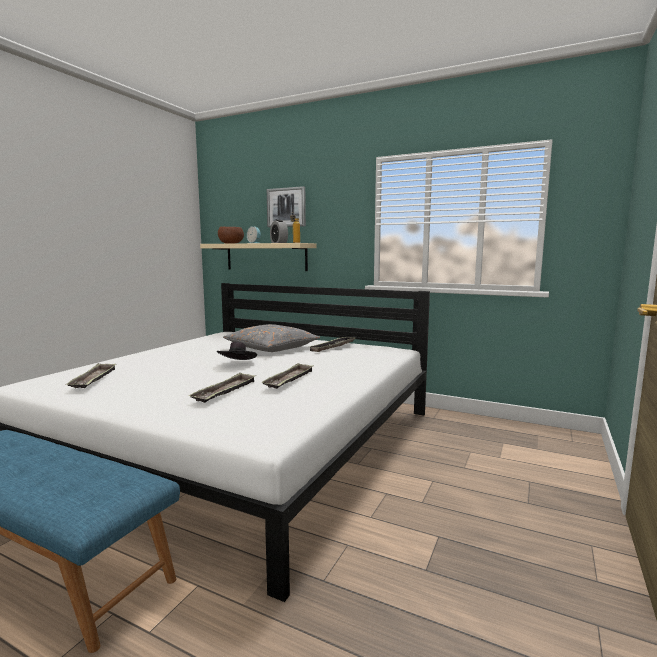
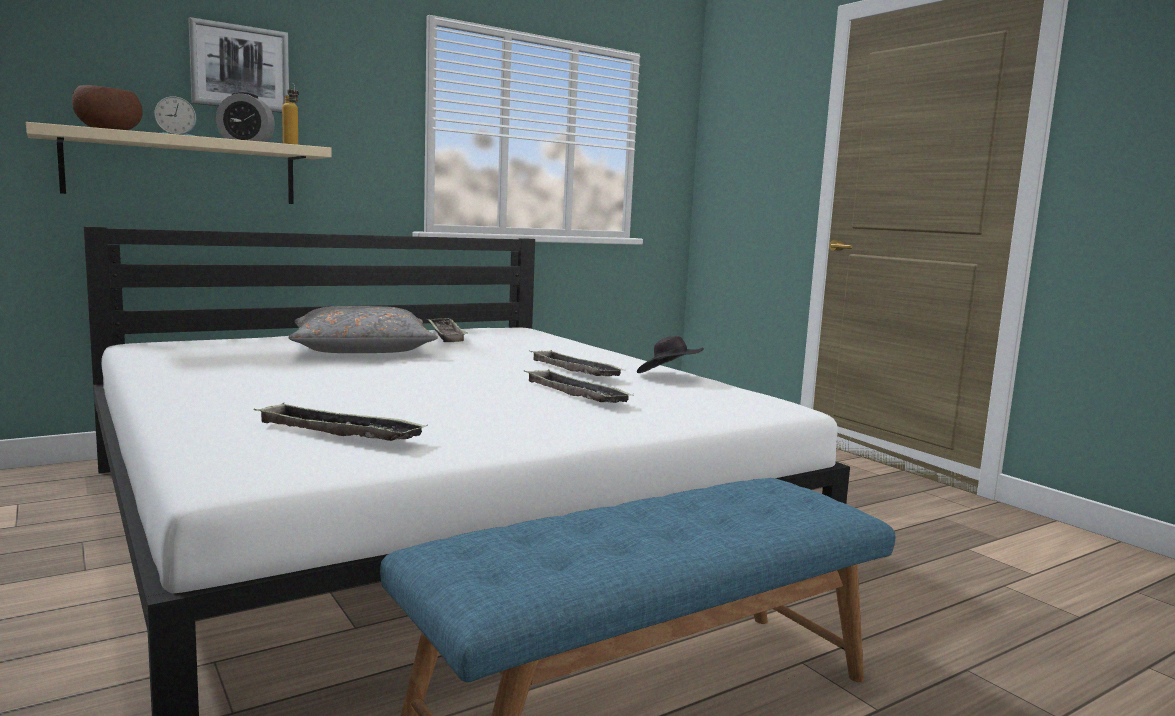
camera: 60 degrees left, 0 degrees up
black hat [217,342,257,360] -> black hat moved to [637,336,704,373]

